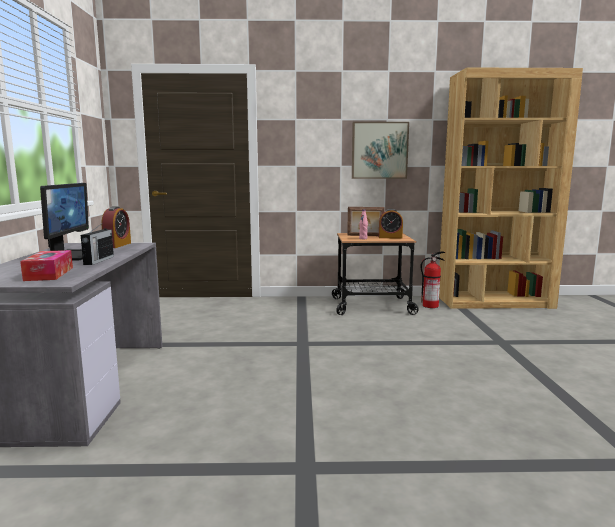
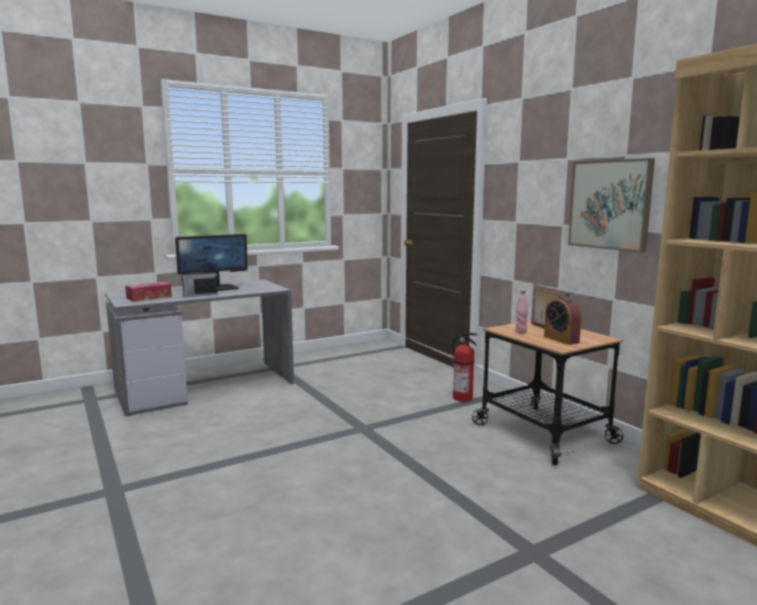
camera: 60 degrees right, 0 degrees up
alarm clock [101,206,131,248] -> none
fire extinguisher [420,251,445,308] -> fire extinguisher moved to [452,333,477,402]

